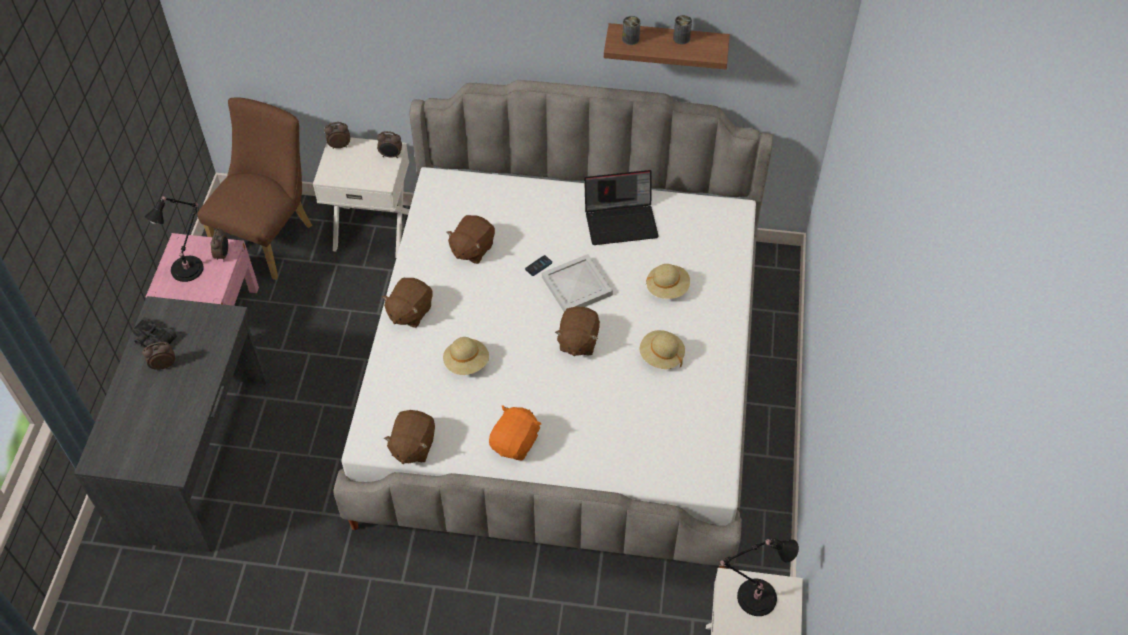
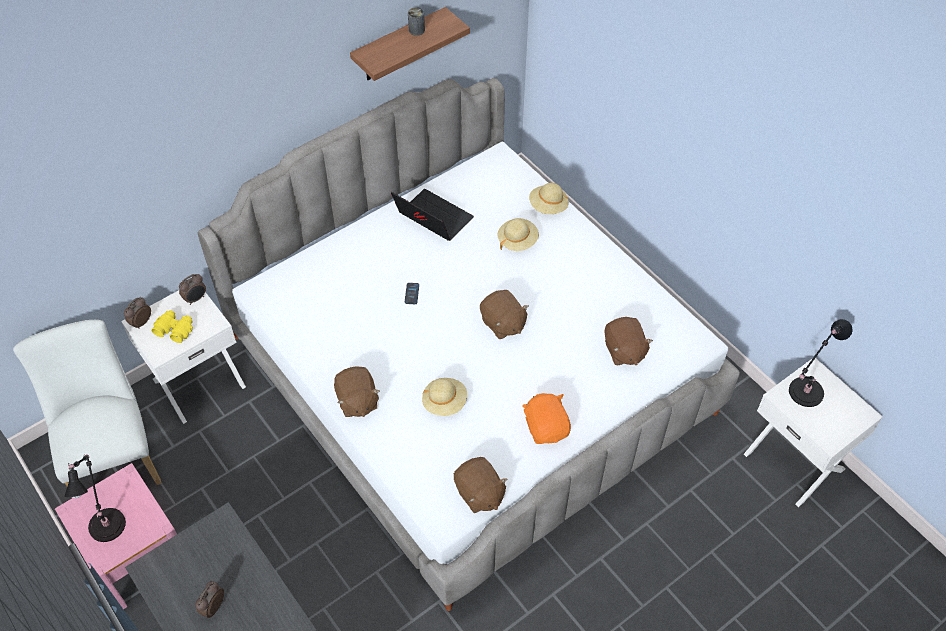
camera: 45 degrees left, 0 degrees up
black binoculars [132,317,177,348] -> none
brown chair [197,97,312,280] -> white chair [13,320,161,486]
alarm clock [210,227,228,261] -> none
brown plush toy [446,215,495,264] -> brown plush toy moved to [605,317,653,365]
white tray [542,254,613,312] -> none
laptop [584,170,659,245] -> laptop turned 90 degrees counterclockwise [391,189,474,241]
can [622,16,640,45] -> none
beige hat [640,330,685,369] -> beige hat moved to [529,183,569,214]
none -> yellow binoculars [151,310,193,343]

